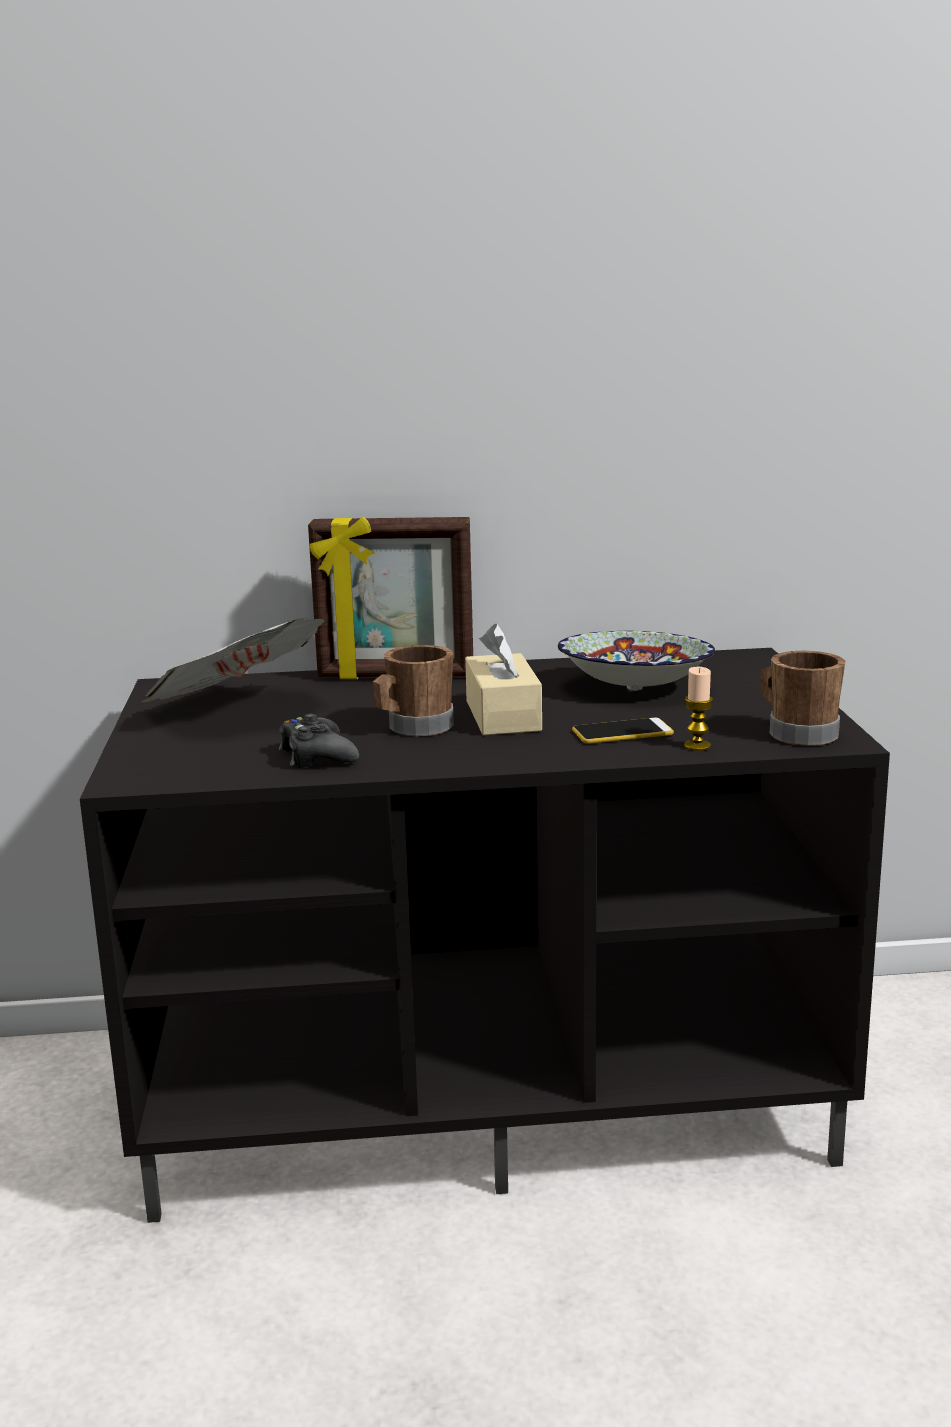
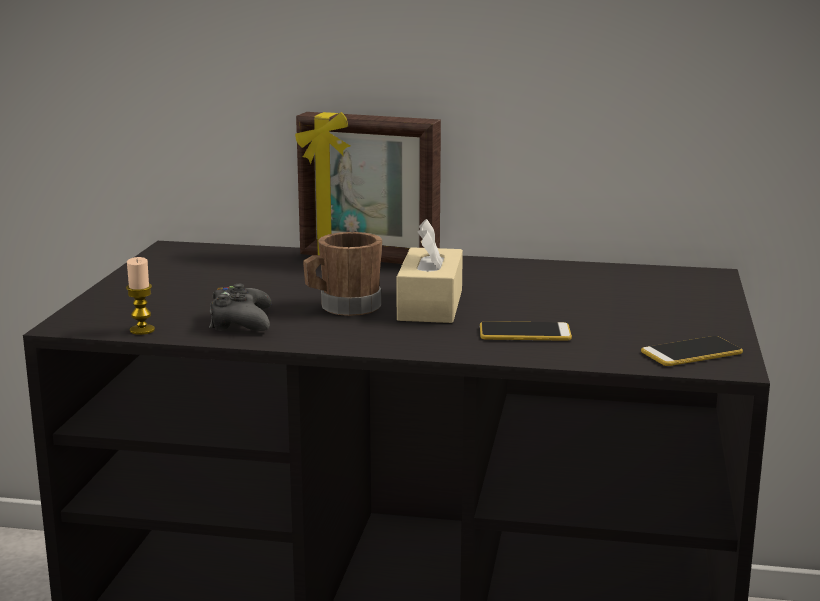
camera: 15 degrees right, 0 degrees up
newspaper [141,618,324,702] -> none
bowl [558,631,715,691] -> none
candle [684,666,713,751] -> candle moved to [126,257,155,335]
brown mug [760,650,845,746] -> phone [641,336,743,366]

